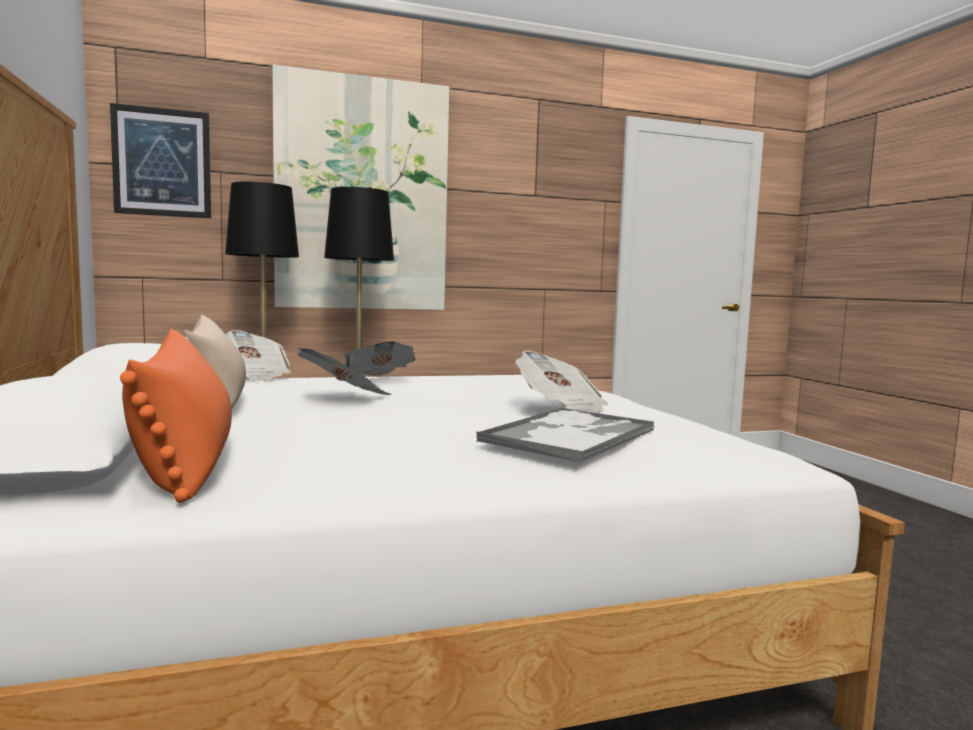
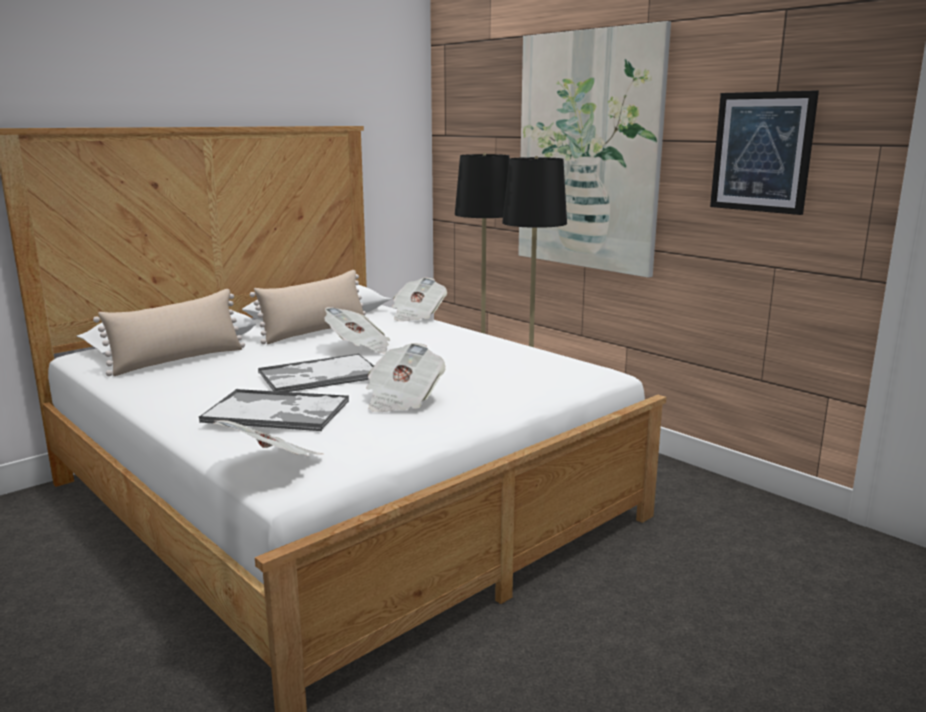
camera: 65 degrees right, 10 degrees up
picture [110,103,211,218] -> picture moved to [710,90,819,215]
orange pillow [120,329,232,503] -> beige pillow [93,289,245,376]
newspaper [345,341,415,376] -> newspaper moved to [214,420,324,456]
none -> tray [258,354,374,392]

